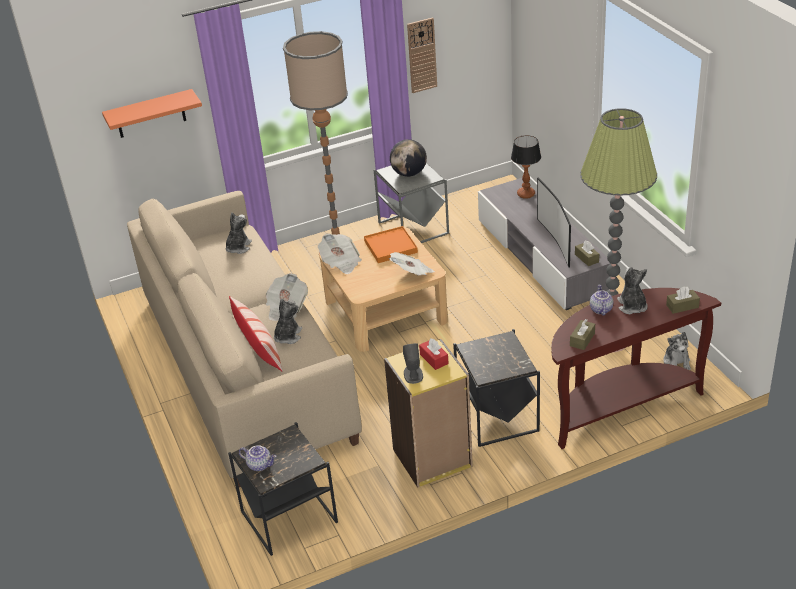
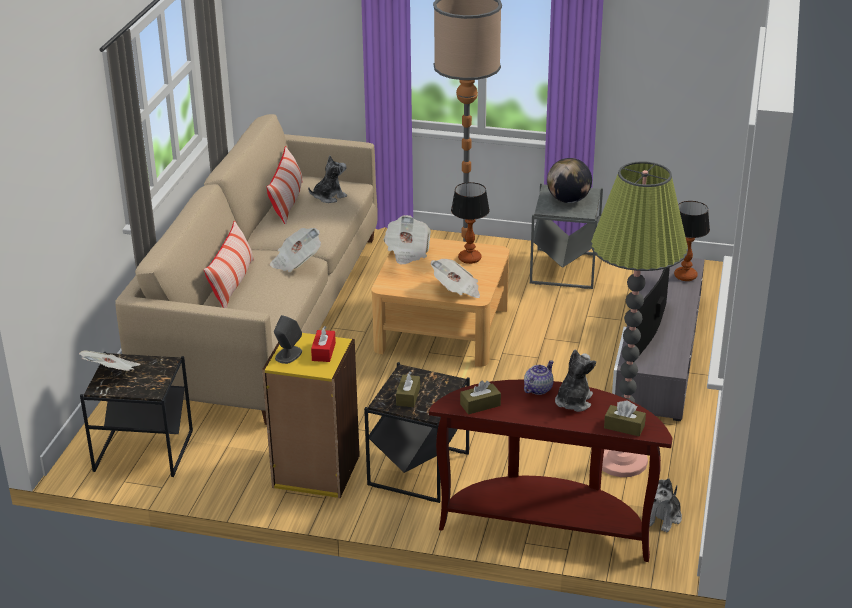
camera: 35 degrees right, 5 degrees down
orange shelf [102,89,202,138] -> none
teapot [239,445,277,471] -> newspaper [79,351,141,371]
plush toy [274,299,302,344] -> none
orange tray [364,226,418,263] -> table lamp [451,182,490,264]
wall clock [407,17,437,93] -> none
brown tissue box [575,241,599,266] -> brown tissue box moved to [396,372,420,407]
none -> pillow [267,146,303,224]

